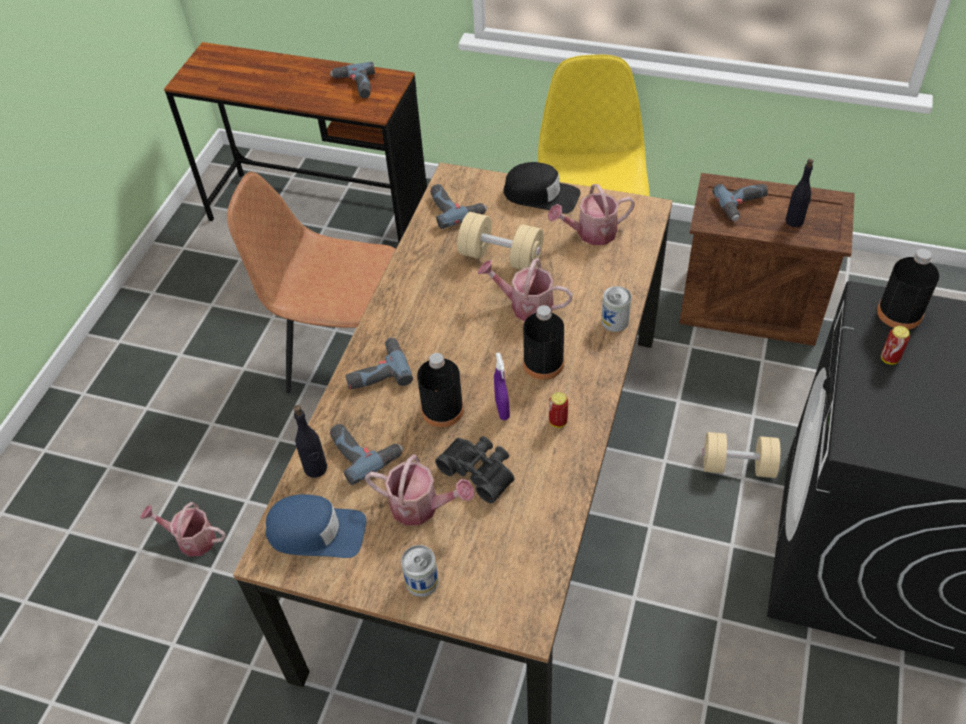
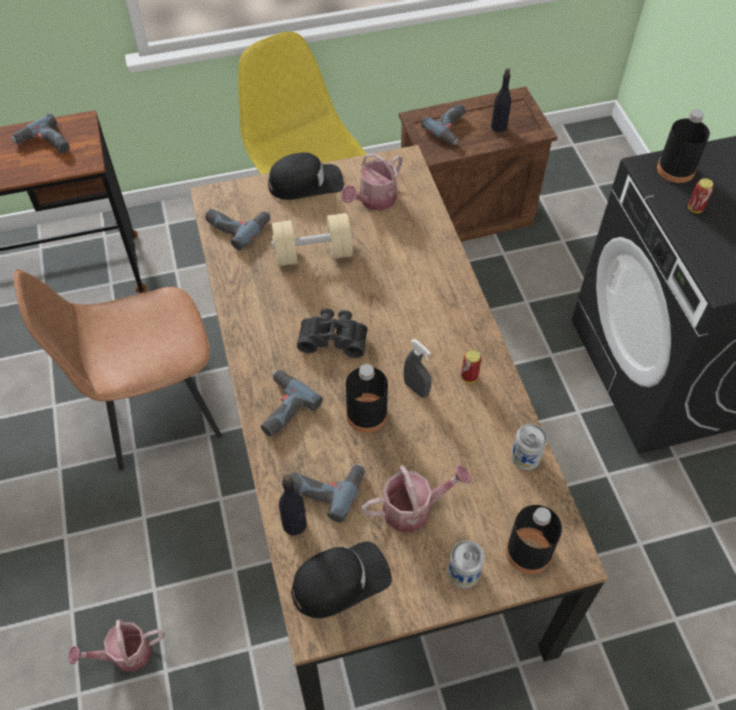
camera: 35 degrees left, 5 degrees up
blue cap [266,494,366,558] -> black cap [291,541,392,618]
black binoculars [435,436,514,504] -> black binoculars moved to [297,308,368,358]
watering can [478,258,573,321] -> none
purple spray bottle [494,352,510,420] -> grey spray bottle [404,339,432,398]
black bottle [523,305,564,380] -> black bottle moved to [506,505,562,574]
can [601,286,631,332] -> can moved to [511,424,547,470]
beige dumbbell [702,432,780,478] -> none

